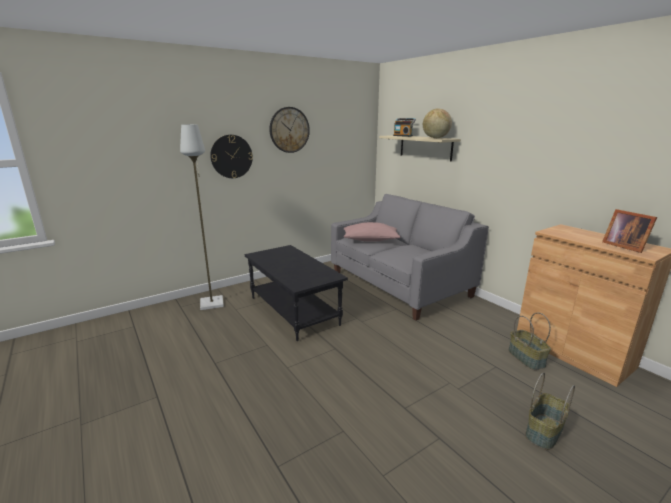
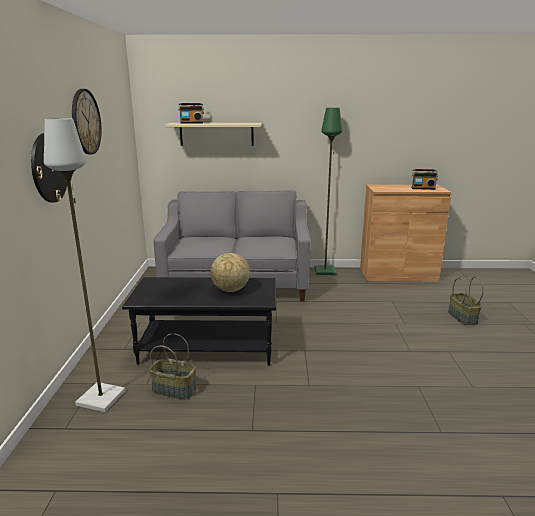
camera: 55 degrees left, 0 degrees up
pink pillow [344,222,400,241] -> none
globe [423,108,452,138] -> globe moved to [210,253,250,292]
basket [508,312,551,370] -> basket moved to [149,333,197,399]
picture frame [602,209,657,253] -> radio [412,169,438,190]
none -> green floor lamp [314,108,342,275]

